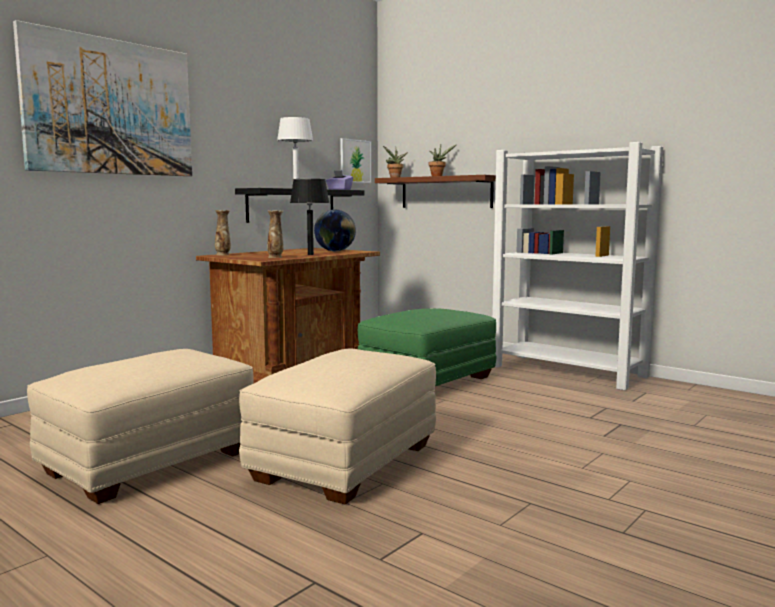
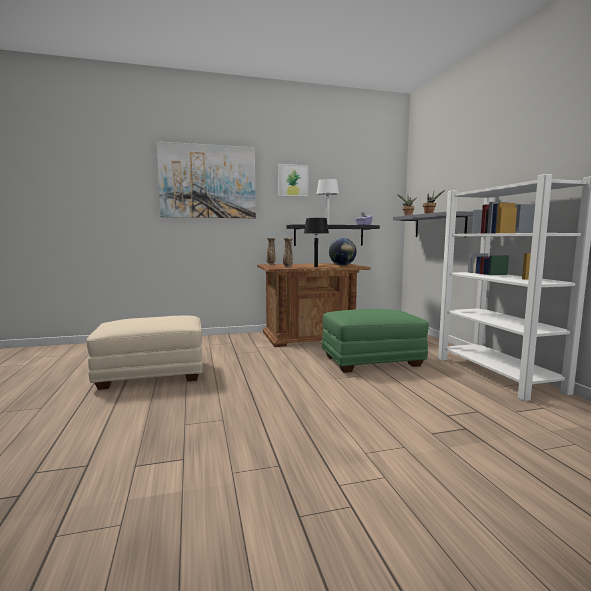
camera: 35 degrees right, 0 degrees up
beige ottoman [239,348,436,504] -> none
picture [340,138,371,183] -> picture moved to [278,164,308,197]
brown shelf [375,175,496,208] -> grey shelf [393,211,473,237]

